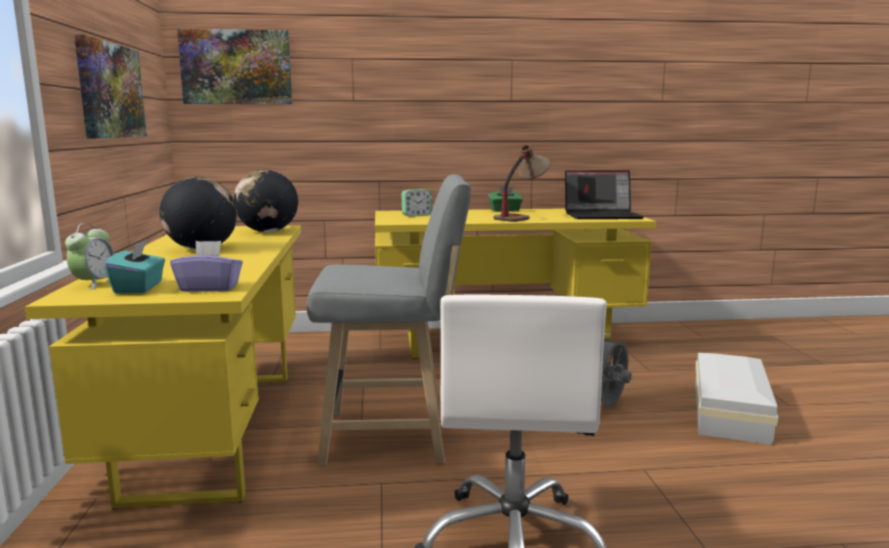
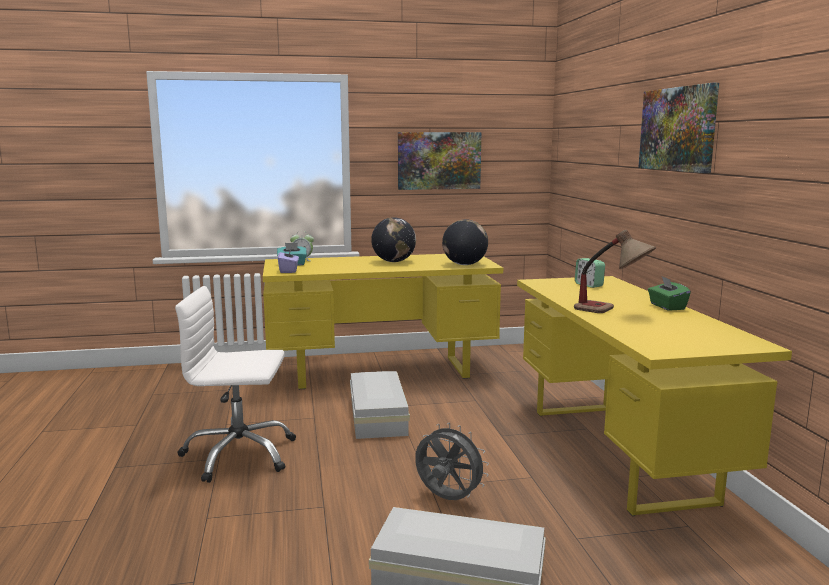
camera: 85 degrees right, 0 degrees up
picture [177,29,292,104] -> picture moved to [638,83,719,173]
grey stool [307,174,471,466] -> white storage box [350,371,410,439]
laptop [565,170,644,219] -> none

